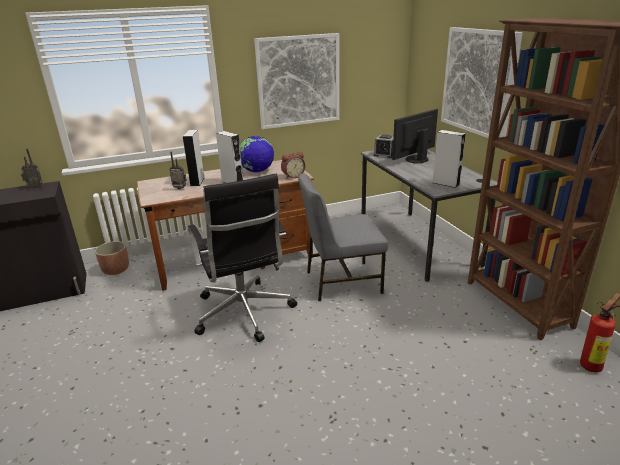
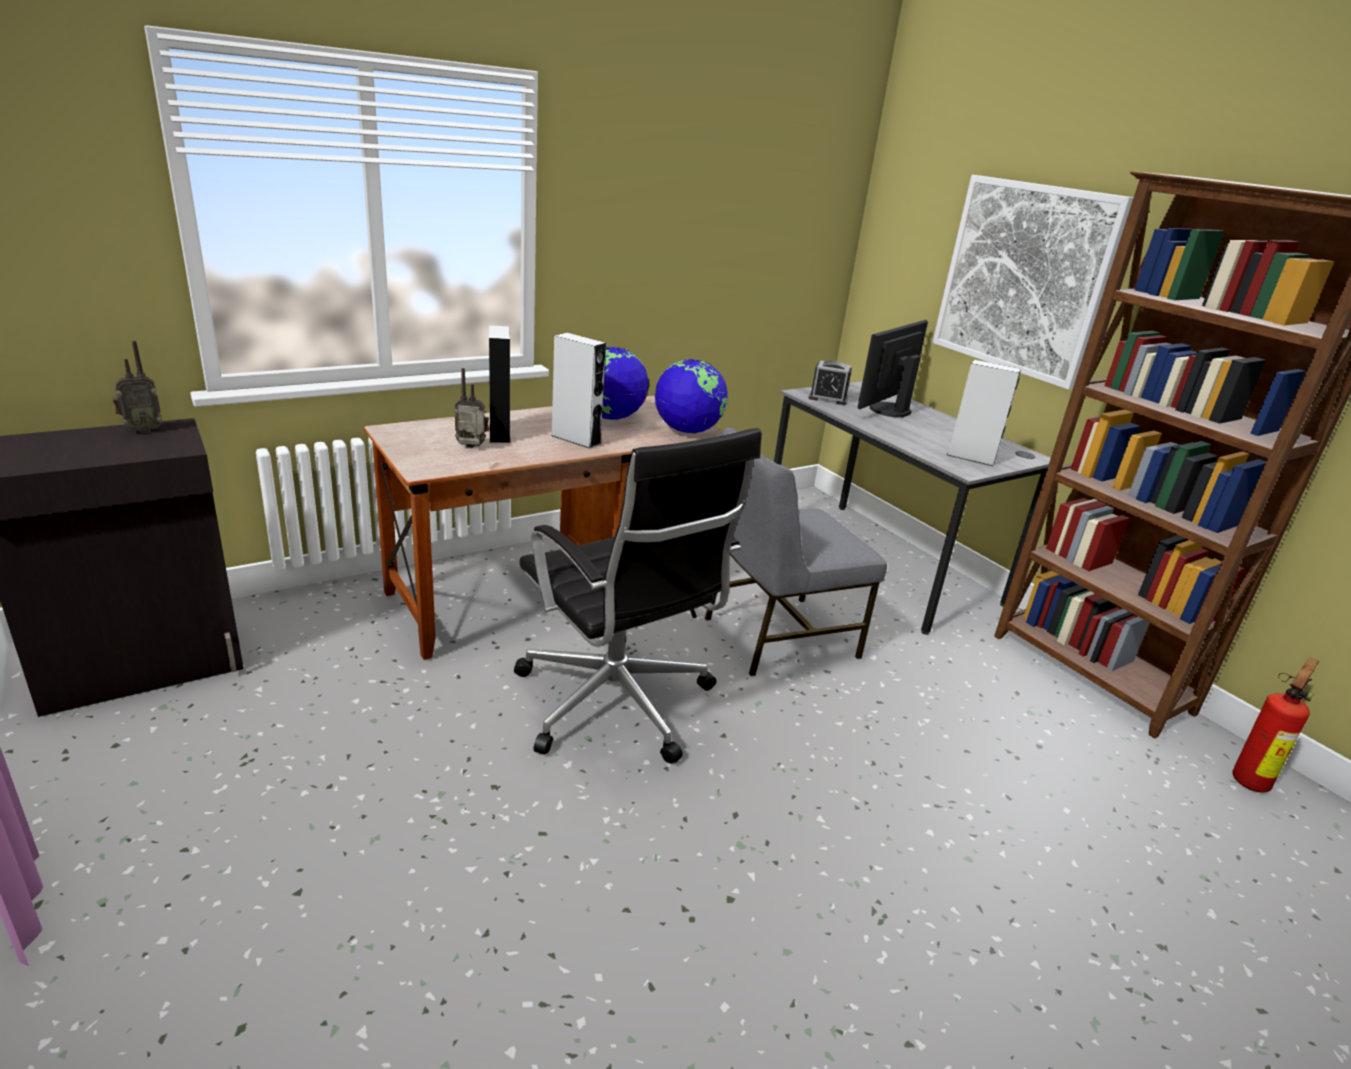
camera: 15 degrees left, 0 degrees up
planter [95,241,129,275] -> none
picture [254,33,339,129] -> none
alarm clock [281,152,305,179] -> globe [655,359,728,434]

